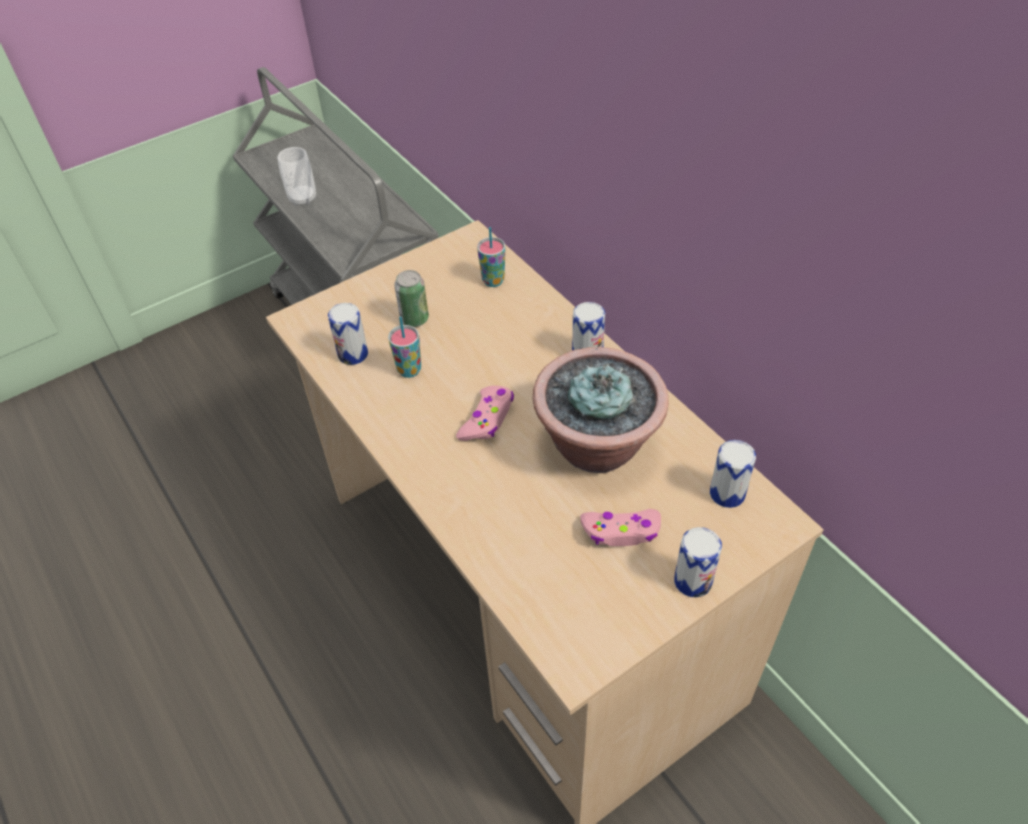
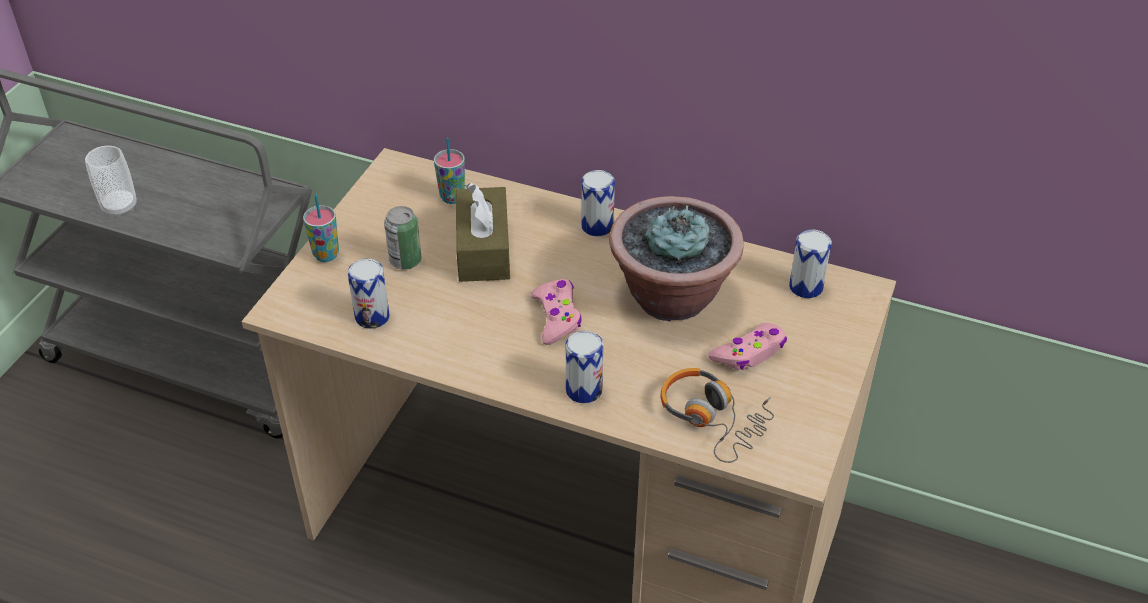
camera: 35 degrees left, 5 degrees down
cup [388,317,421,378] -> cup moved to [303,195,339,262]
can [674,527,722,598] -> can moved to [566,331,603,403]
none -> brown tissue box [456,183,510,282]
none -> headphones [660,368,774,463]

